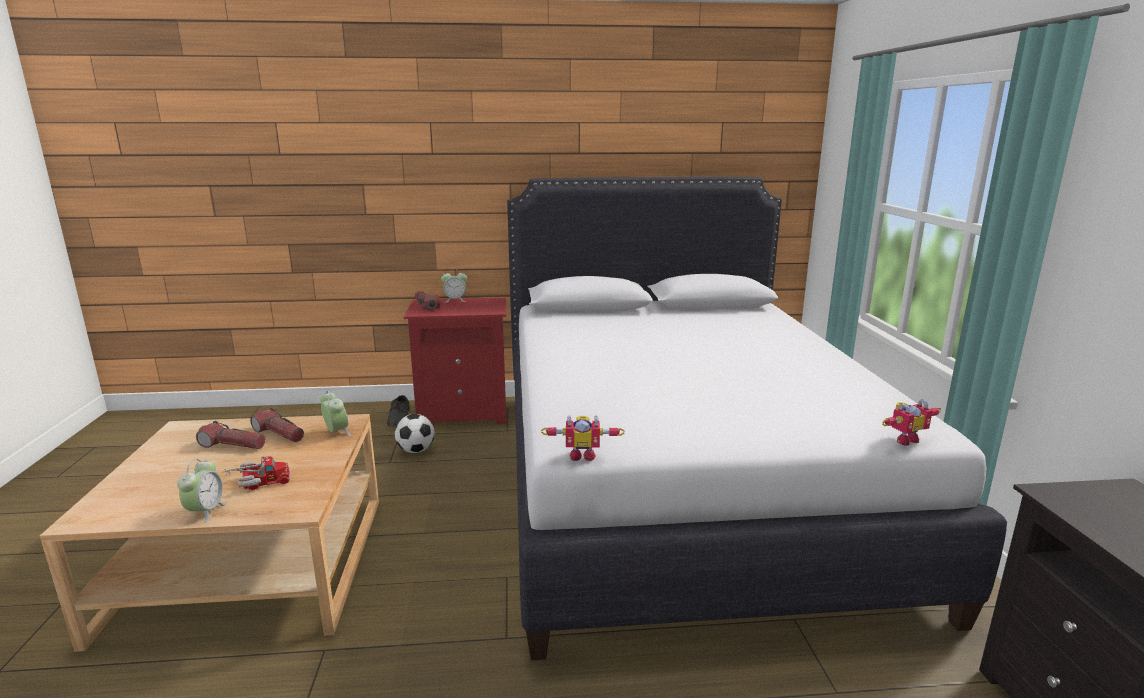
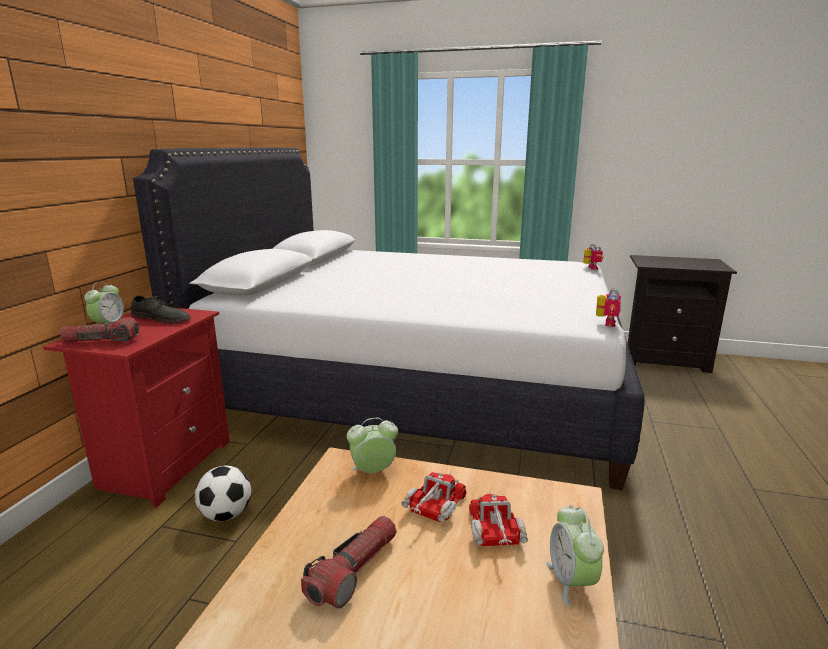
camera: 70 degrees left, 0 degrees up
alarm clock [177,459,227,523] -> alarm clock turned 120 degrees counterclockwise [547,505,604,606]
flashlight [250,408,304,442] -> none
grey shoe [387,395,410,427] -> grey shoe moved to [131,296,191,324]
none -> toy truck [402,472,467,522]

